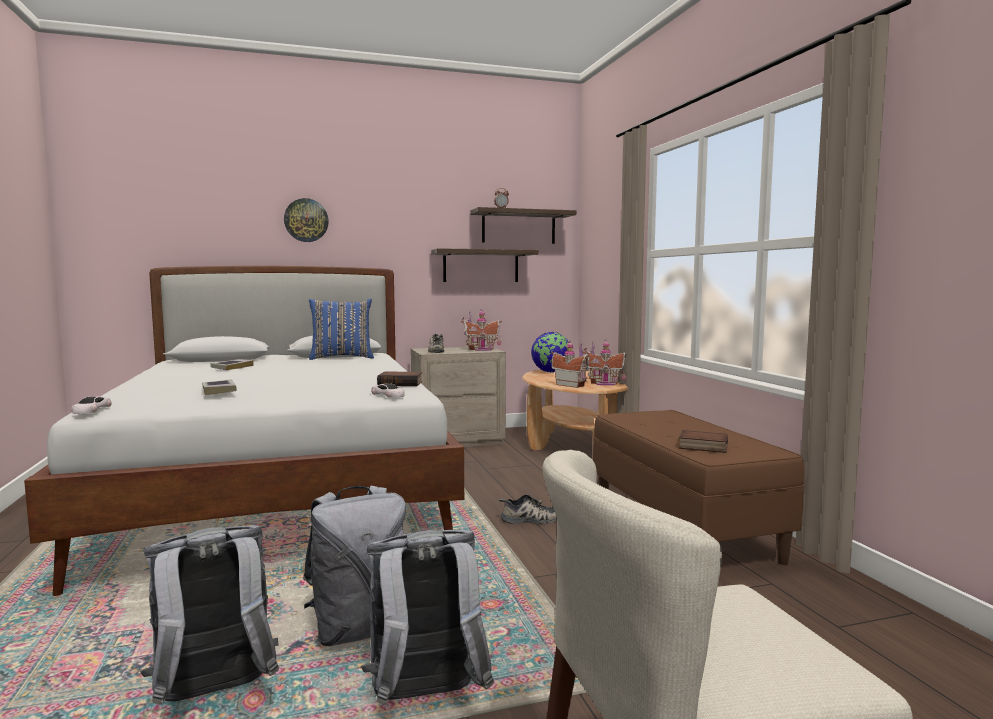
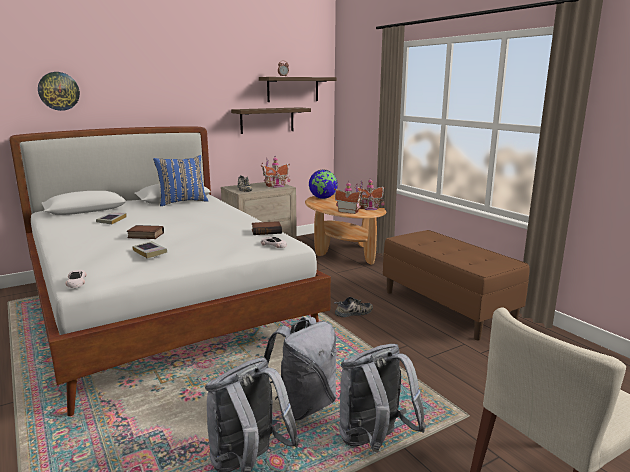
camera: 15 degrees left, 10 degrees up
wall clock [284,198,329,242] -> wall clock moved to [38,72,80,111]
book [679,430,728,453] -> book moved to [127,225,164,239]

